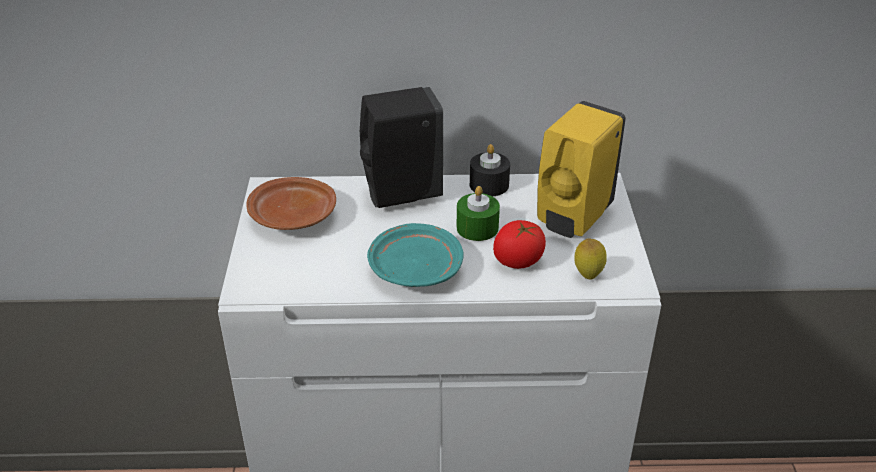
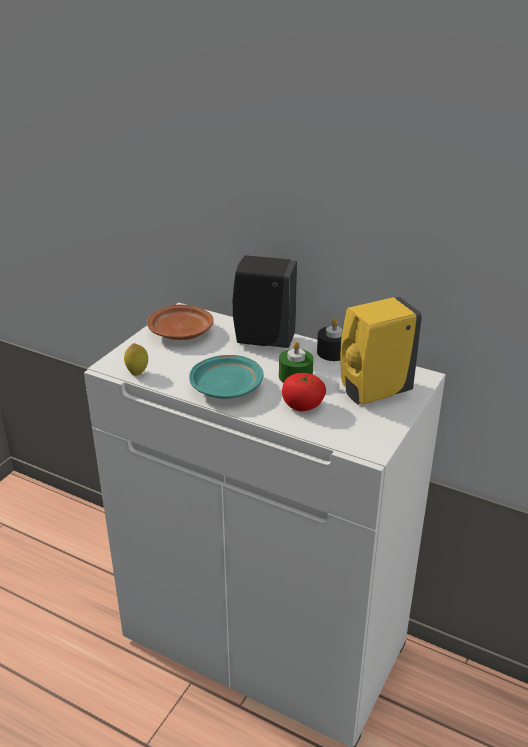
camera: 30 degrees right, 5 degrees down
lemon [574,238,607,279] -> lemon moved to [124,343,148,376]

